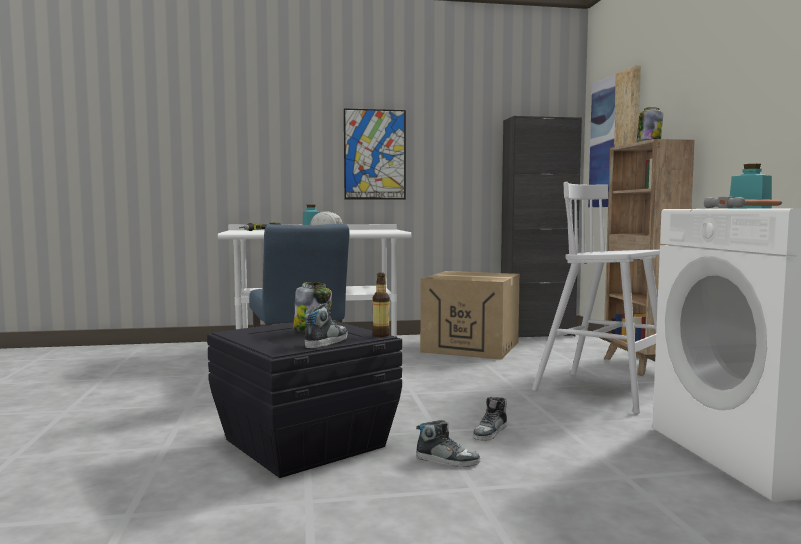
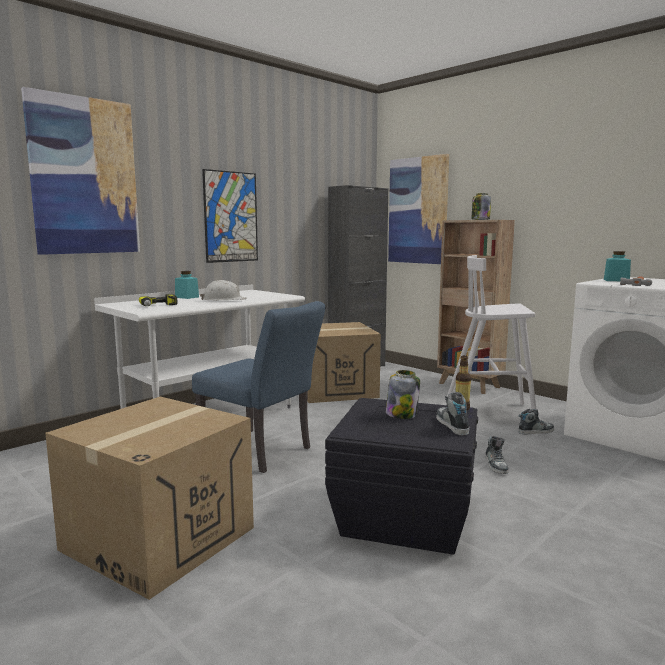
camera: 35 degrees left, 5 degrees up
shoe [416,420,480,467] -> shoe moved to [518,409,554,434]
none -> picture [21,87,140,255]
none -> cardboard box [45,397,254,600]

